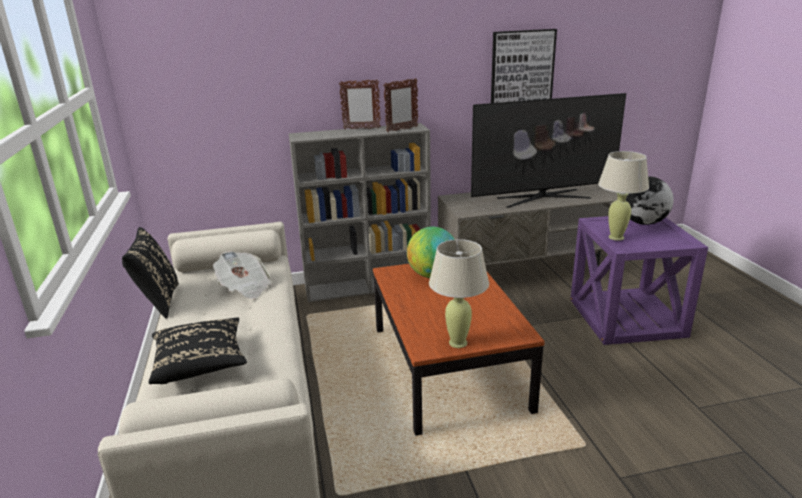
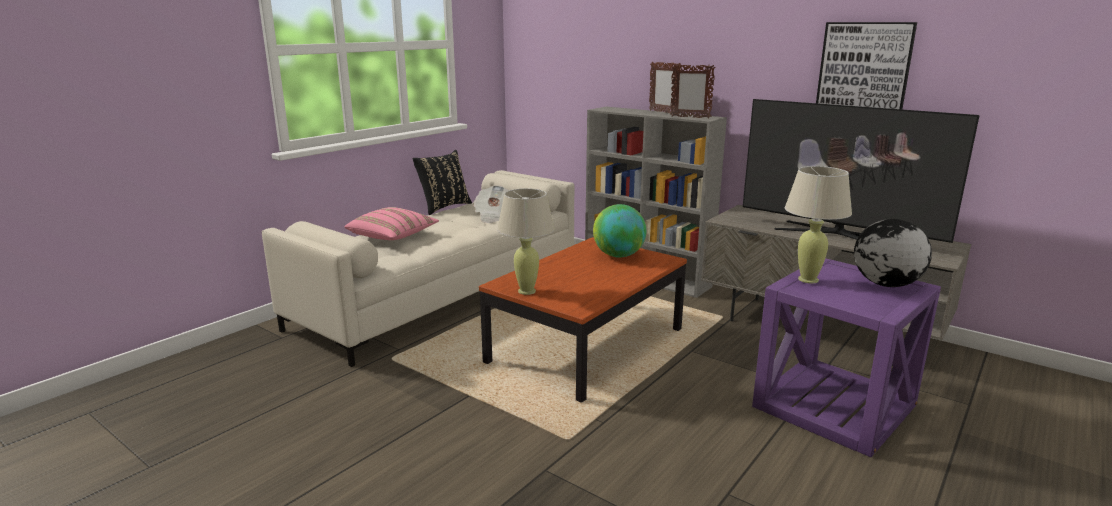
camera: 50 degrees right, 5 degrees down
black pillow [148,318,247,384] -> pink pillow [344,207,439,240]

